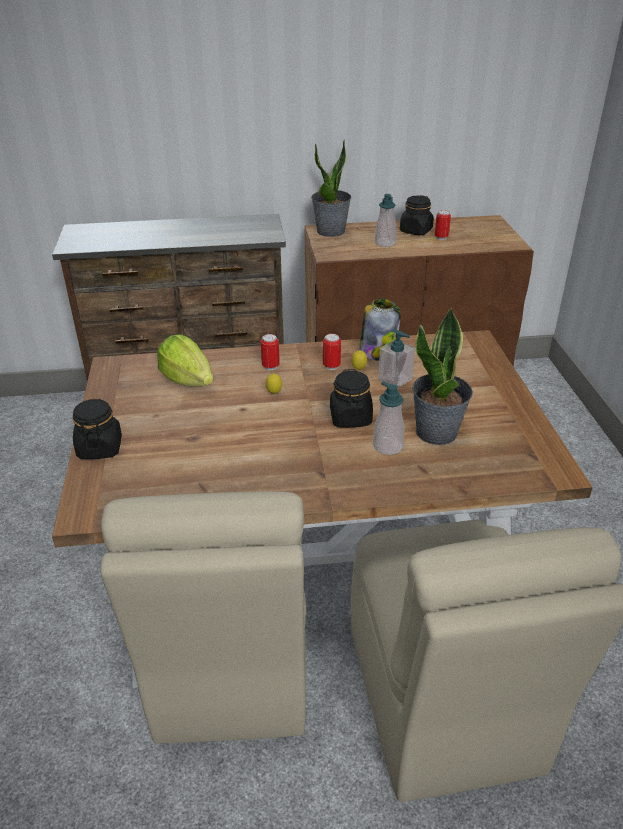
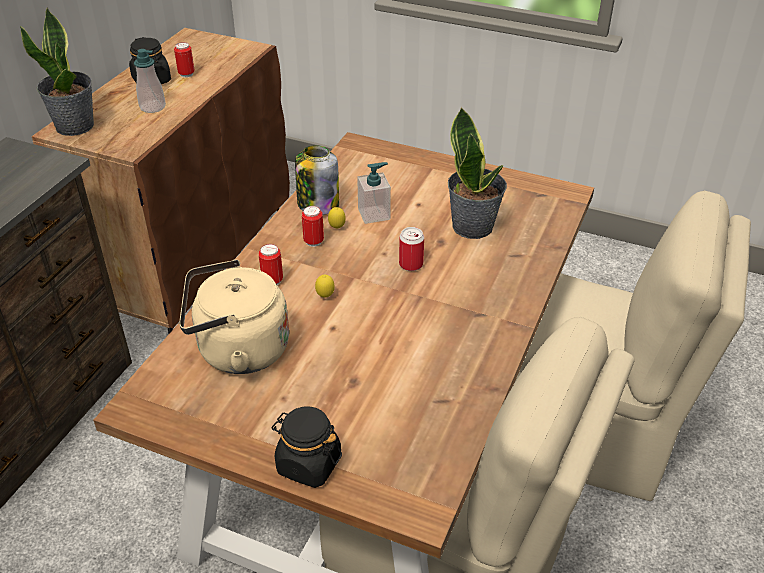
camera: 60 degrees left, 5 degrees up
lettuce [157,334,213,387] -> beige kettle [179,259,289,374]
black jar [330,369,373,427] -> can [399,227,424,271]
soap dispenser [373,381,404,455] -> none

